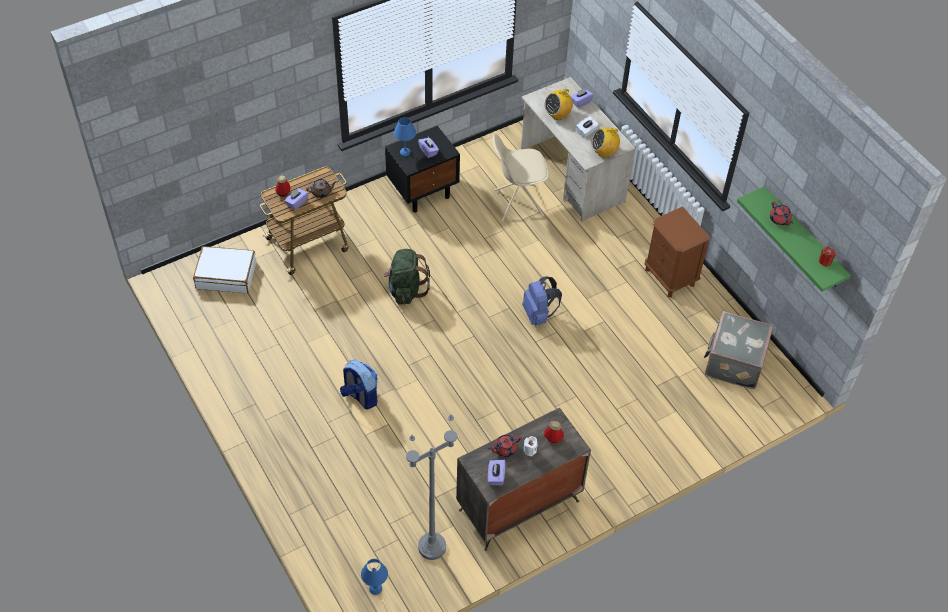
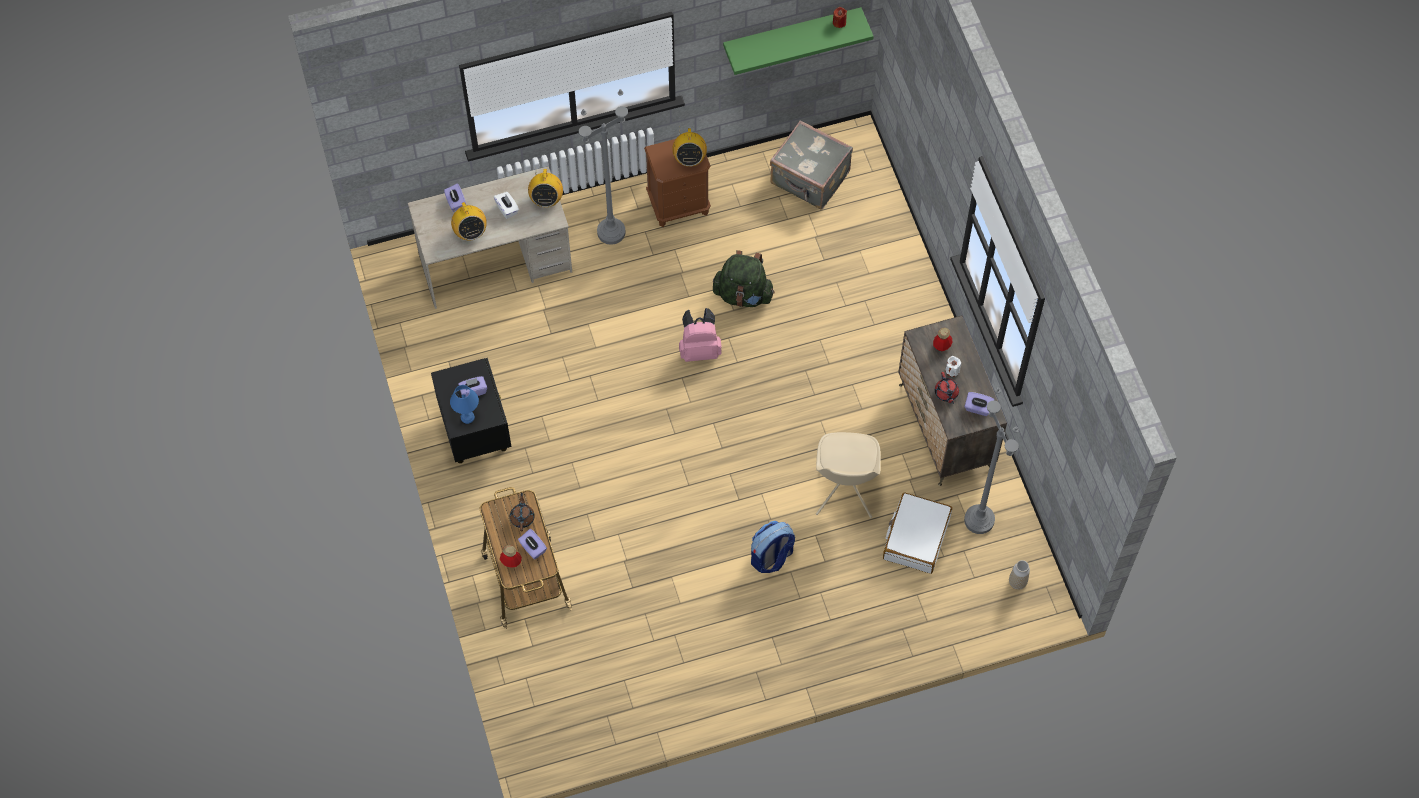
camera: 75 degrees left, 10 degrees up
white suitcase [193,246,256,293] -> white suitcase moved to [883,492,952,574]
blue table lamp [361,559,388,595] -> vase [1009,560,1030,590]
green backpack [384,249,430,305] -> green backpack moved to [713,250,775,307]
beige chair [492,134,549,222] -> beige chair moved to [816,432,881,518]
blue backpack [522,276,562,325] -> pink backpack [679,308,722,362]
red teapot [770,201,793,225] -> none
none -> grey floor lamp [579,89,628,245]
none -> radio [672,128,707,167]

